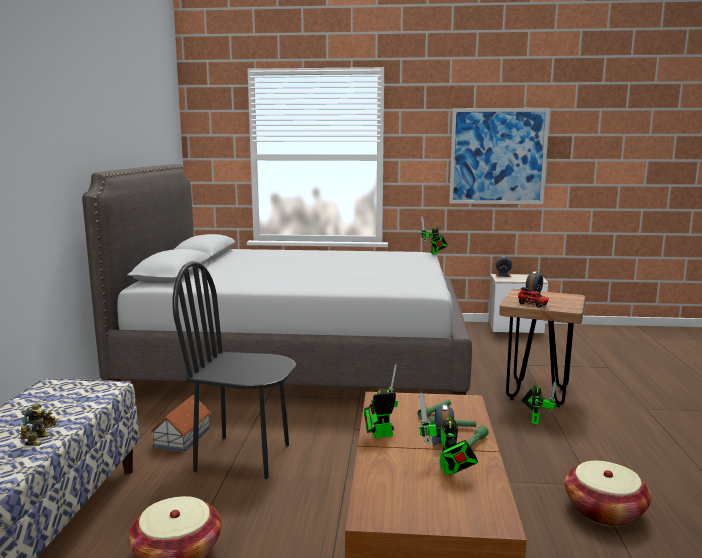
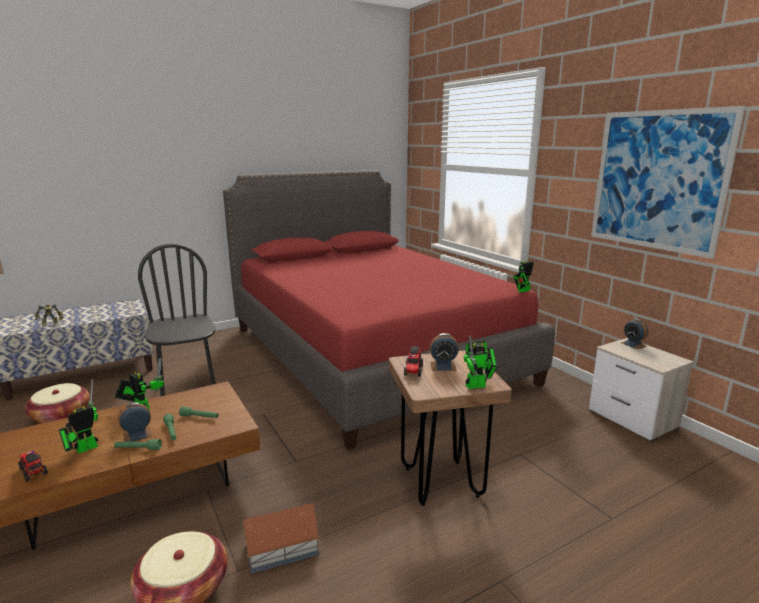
camera: 55 degrees right, 5 degrees up
grey bed [82,164,472,395] -> red bed [223,170,555,450]
toy house [150,395,211,452] -> toy house moved to [242,503,321,574]
toy robot [521,382,557,425] -> toy robot moved to [463,335,497,389]
none -> toy truck [18,450,48,482]

